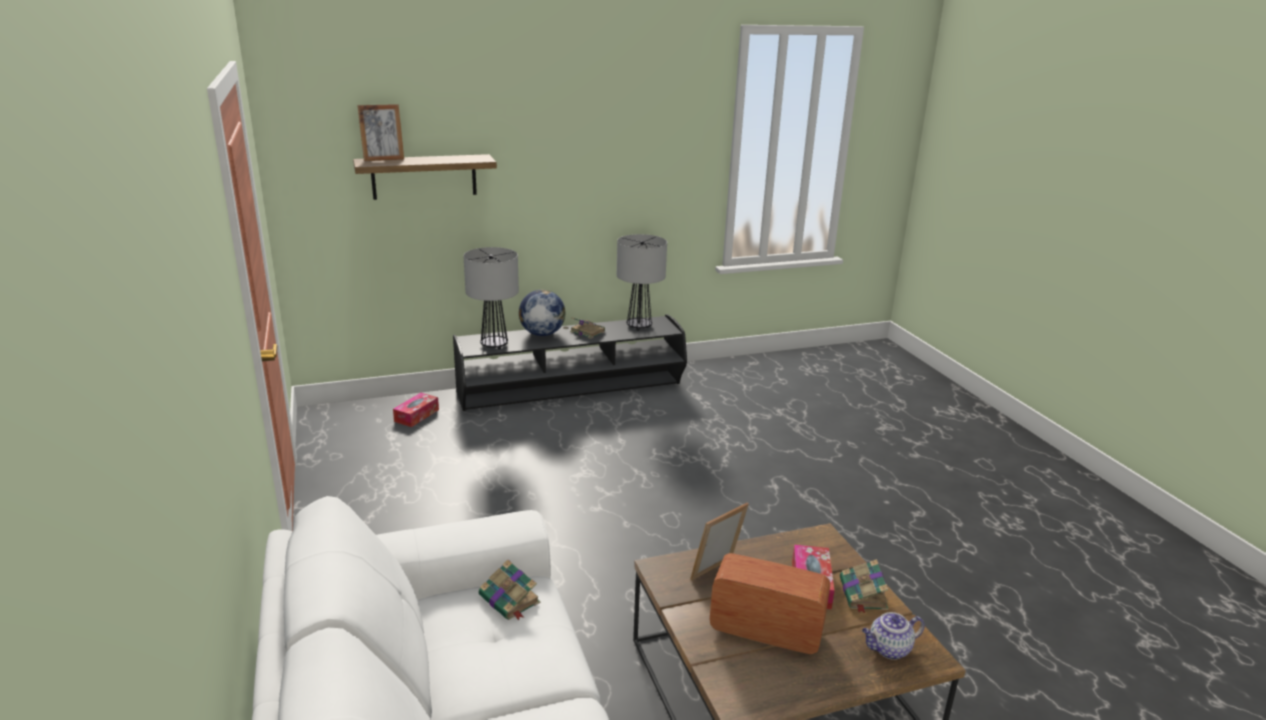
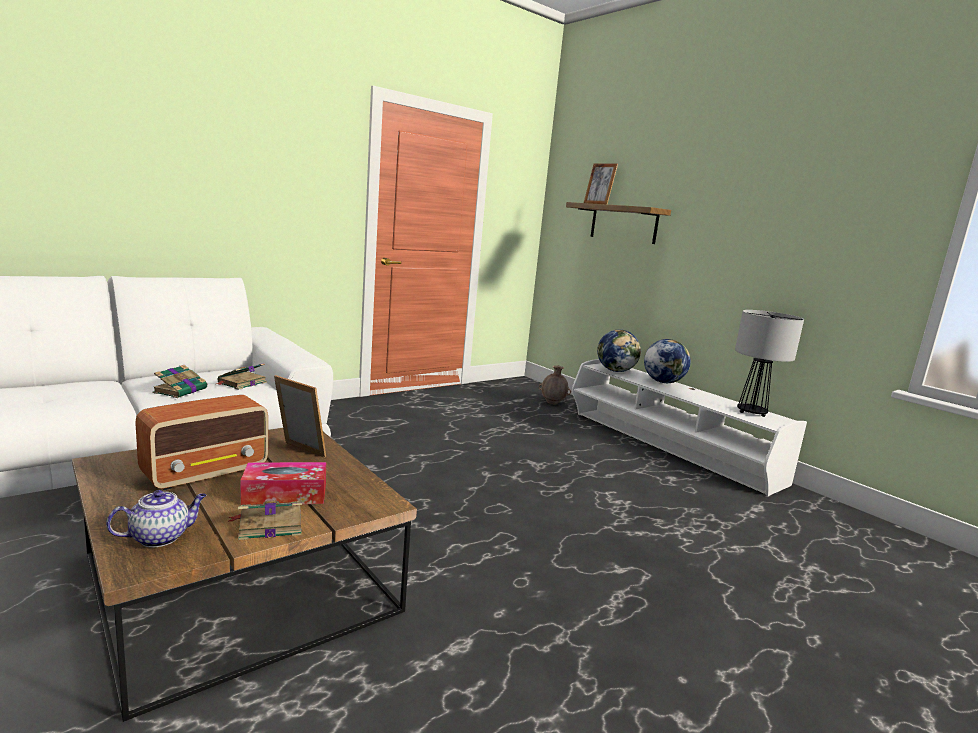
camera: 70 degrees right, 10 degrees down
tissue box [393,393,439,427] -> brown vase [539,365,571,405]
black tv stand [453,314,687,411] -> white tv stand [572,359,807,496]
table lamp [463,247,519,350] -> globe [597,330,641,372]
book [570,318,605,339] -> book moved to [152,365,207,398]
radio [710,553,830,654] -> radio turned 45 degrees clockwise [135,395,268,490]
teapot [862,612,925,660] -> teapot turned 90 degrees clockwise [106,490,206,547]

